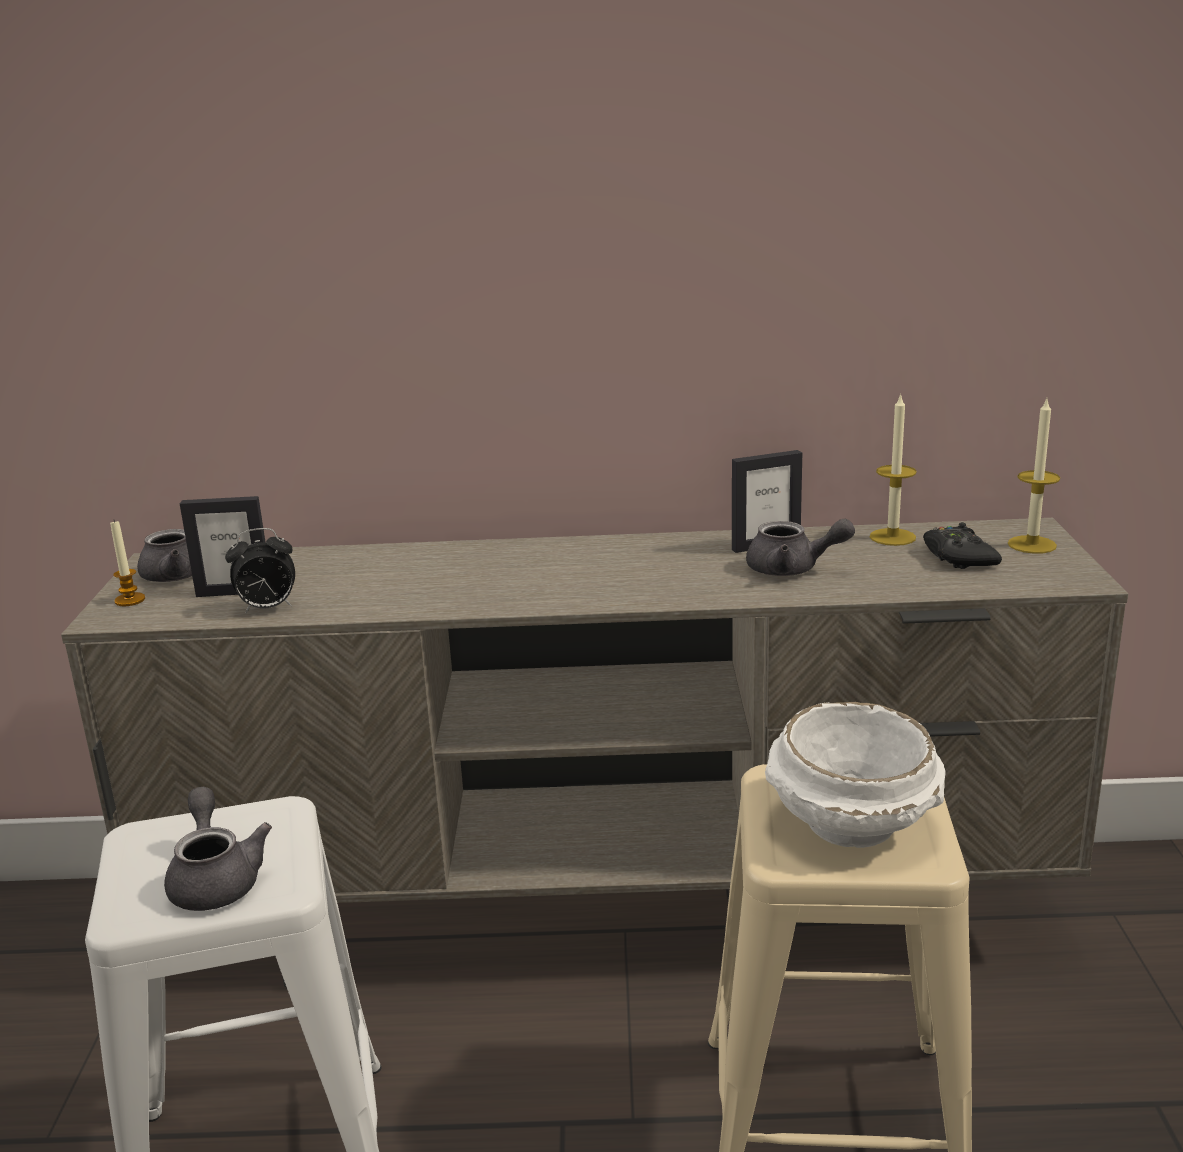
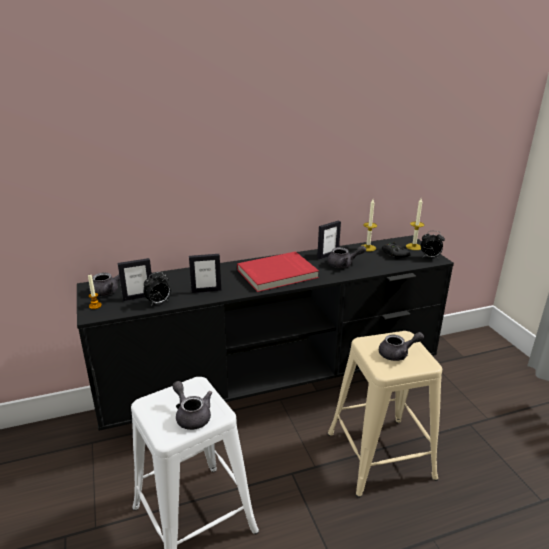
camera: 20 degrees left, 5 degrees up
beige tv stand [61,518,1128,989] -> black tv stand [77,235,454,431]
white bowl [765,702,946,848] -> grey teapot [379,332,424,361]
none -> picture frame [189,254,221,293]
none -> red book [237,251,319,292]
none -> alarm clock [421,231,445,258]

